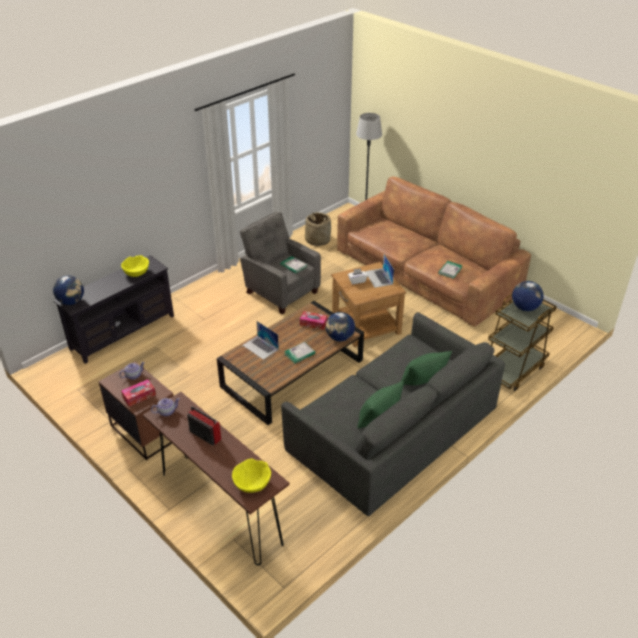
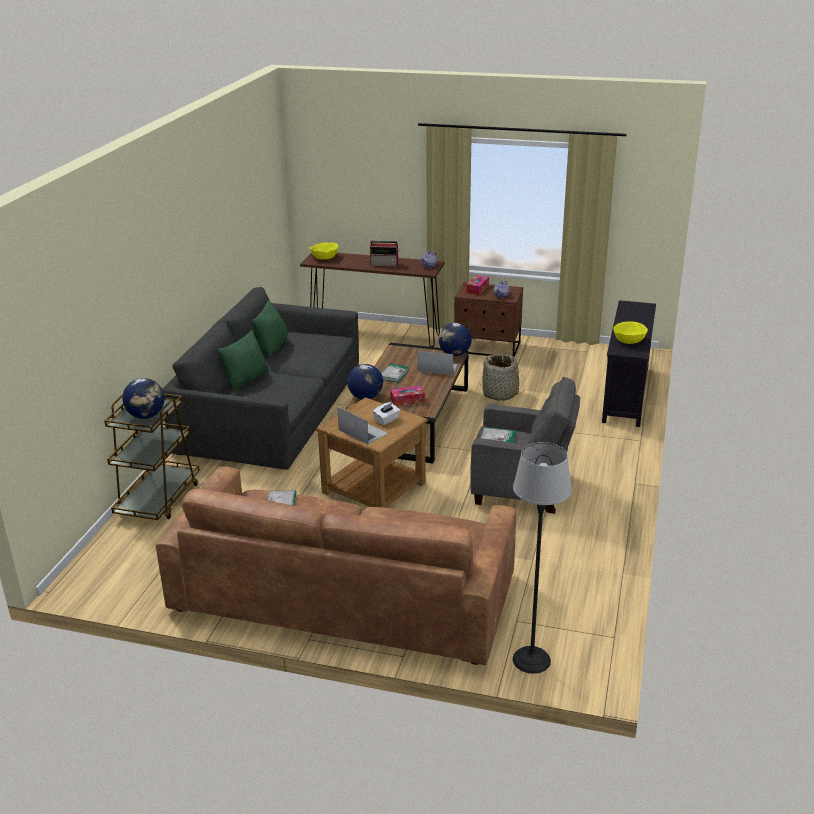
camera: 150 degrees right, 10 degrees down
globe [53,276,84,305] -> globe moved to [438,323,472,356]
basket [305,212,331,246] -> basket moved to [480,353,526,401]

